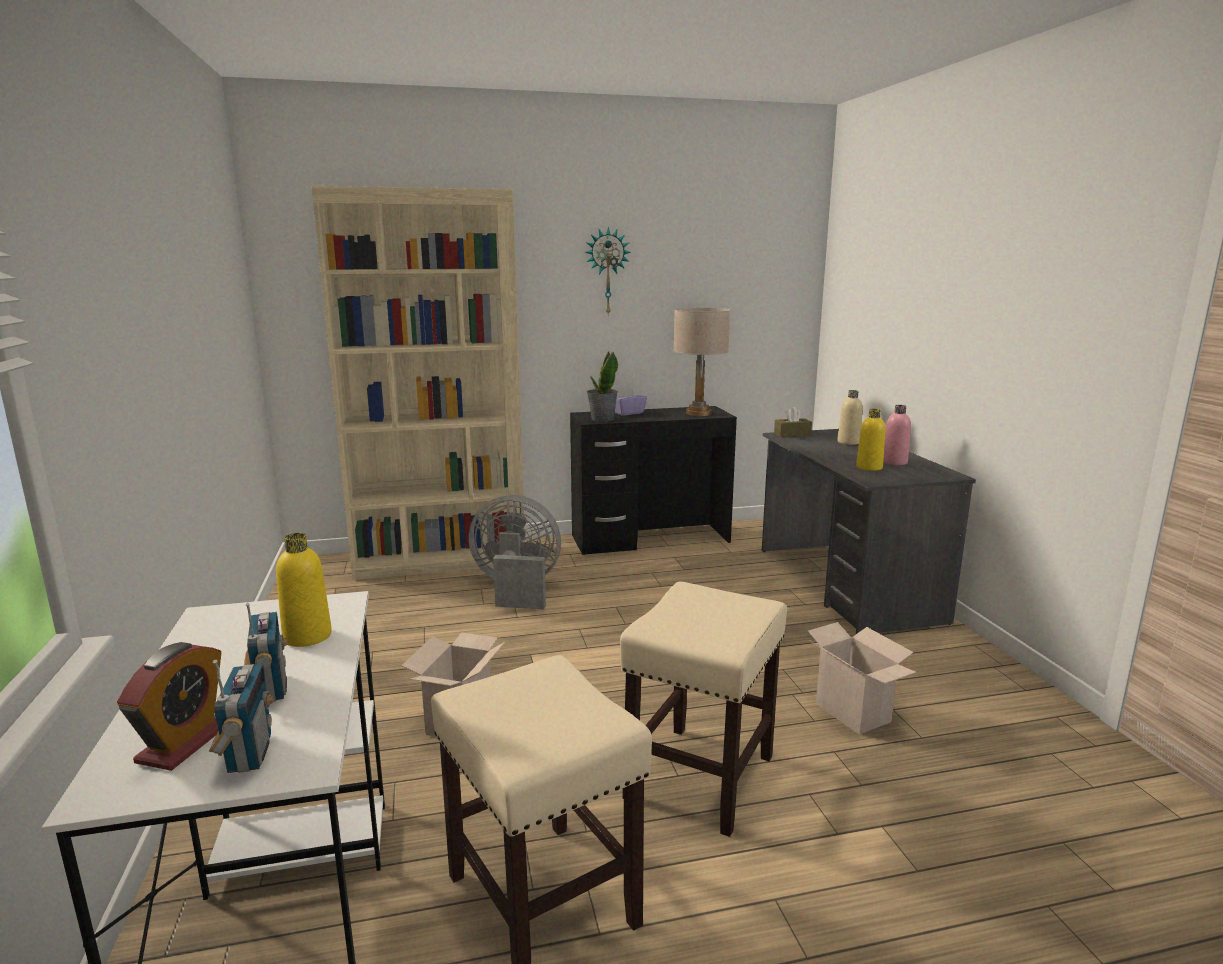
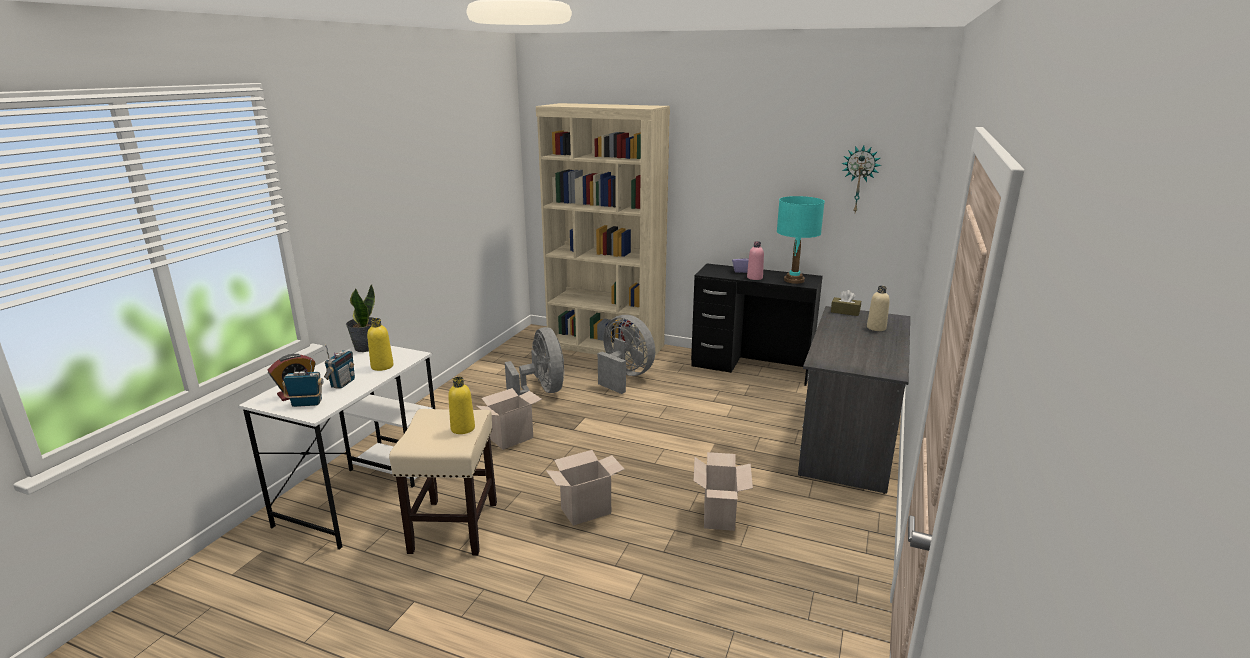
camera: 35 degrees right, 5 degrees up
radio [209,660,273,773] -> radio turned 120 degrees counterclockwise [283,359,323,407]
wall clock [585,227,631,314] -> wall clock moved to [841,145,881,212]
potted plant [587,351,618,422] -> potted plant moved to [346,284,375,352]
beige stool [620,582,787,837] -> cardboard box [546,450,624,526]
beige table lamp [673,308,730,416] -> turquoise table lamp [777,196,825,284]
yellow bottle [856,409,885,471] -> yellow bottle moved to [448,377,475,434]
pink bottle [883,405,911,465] -> pink bottle moved to [747,241,764,280]
none -> grey fan [505,327,565,396]

